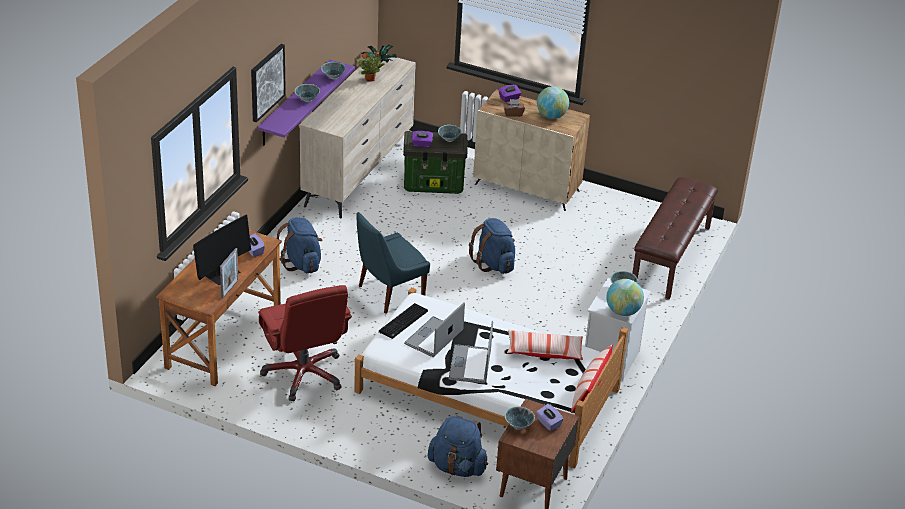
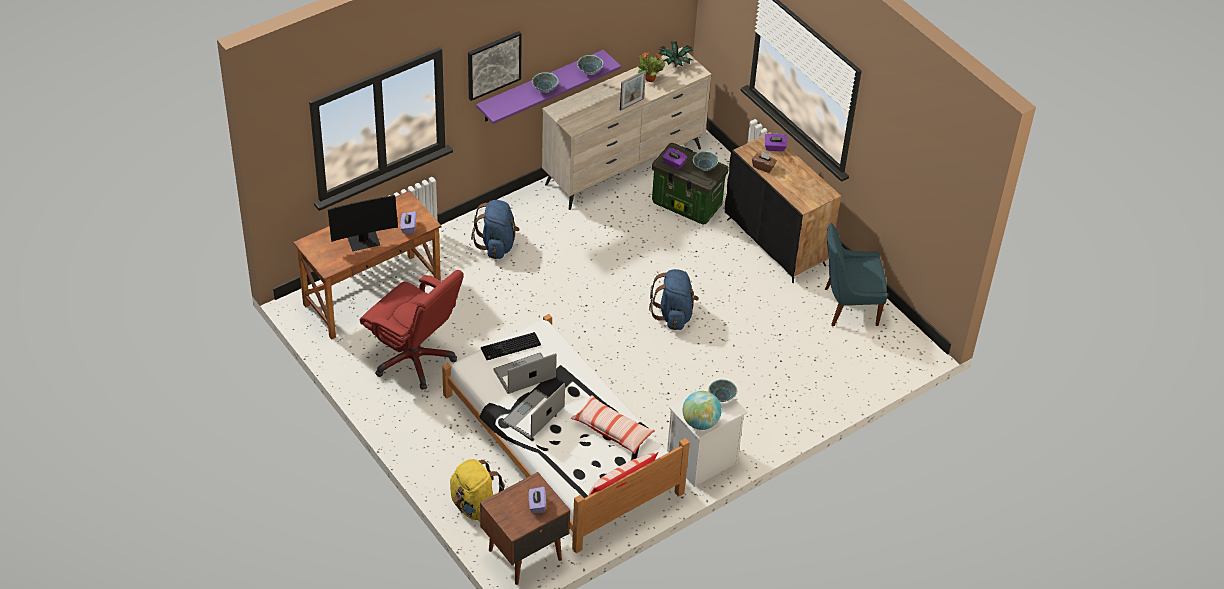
camera: 30 degrees right, 10 degrees up
picture frame [220,248,238,299] -> picture frame moved to [620,70,646,110]
red office chair [258,285,352,401] -> red office chair turned 60 degrees counterclockwise [360,270,464,390]
blue chair [356,212,430,314] -> blue chair moved to [825,223,888,327]
blue backpack [428,415,488,477] -> yellow backpack [450,459,505,522]
beige cabinet [473,90,590,211] -> black cabinet [725,132,841,283]
bowl [505,407,535,430] -> none
globe [537,86,569,119] -> none
brown bench [632,177,718,299] -> none

